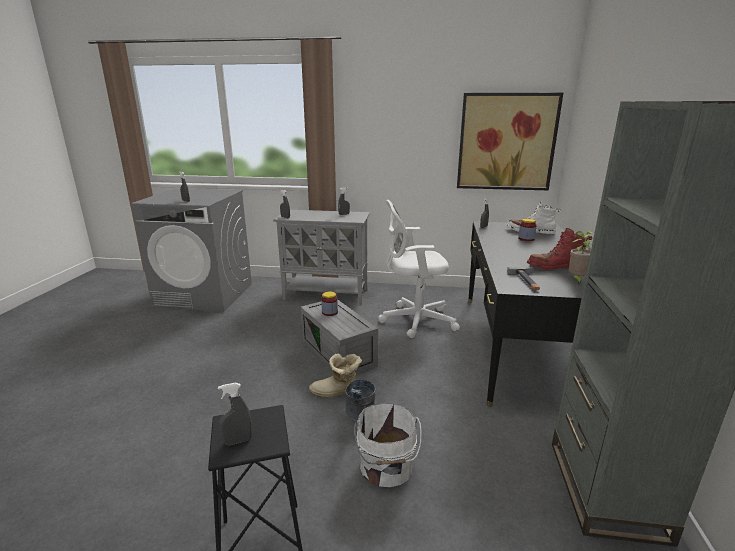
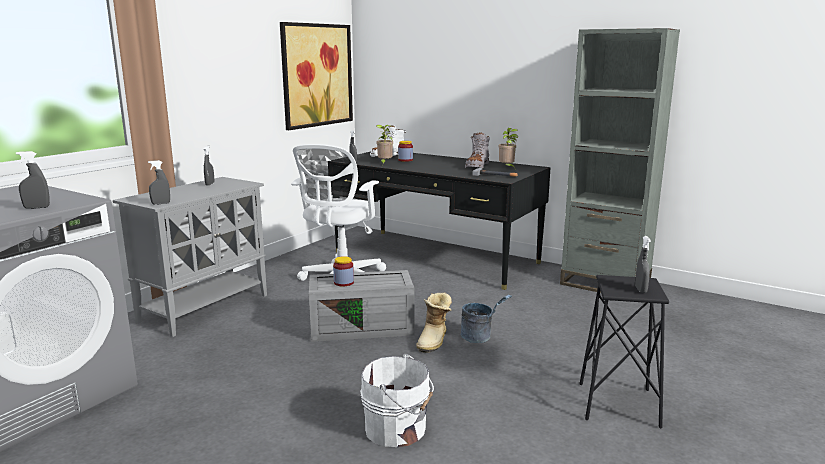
camera: 65 degrees left, 5 degrees down
white bucket [354,403,422,487] -> white bucket moved to [360,353,434,447]
red boot [527,228,592,270] -> grey boot [465,133,490,168]
none -> potted plant [376,125,394,165]

